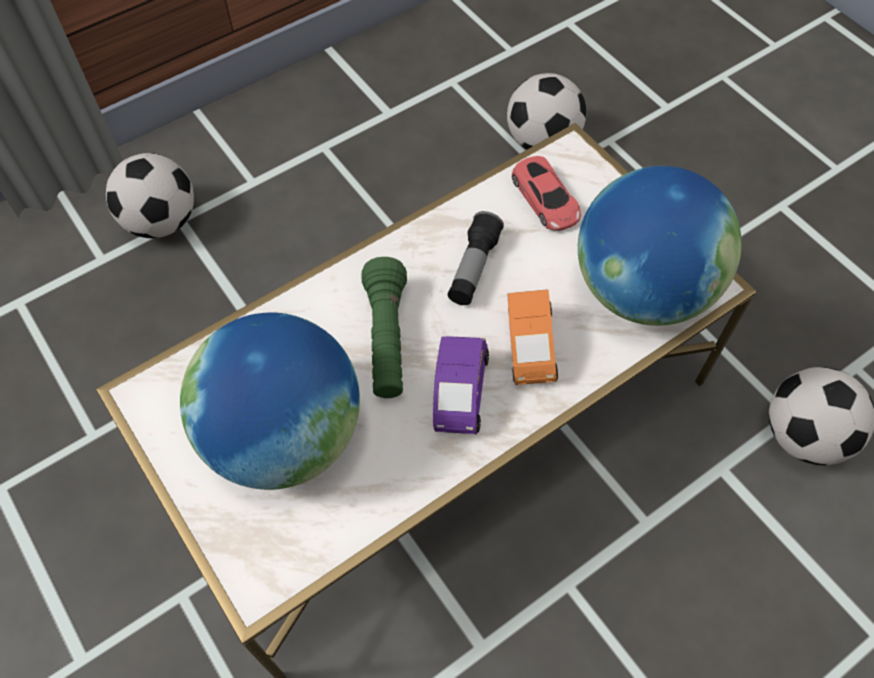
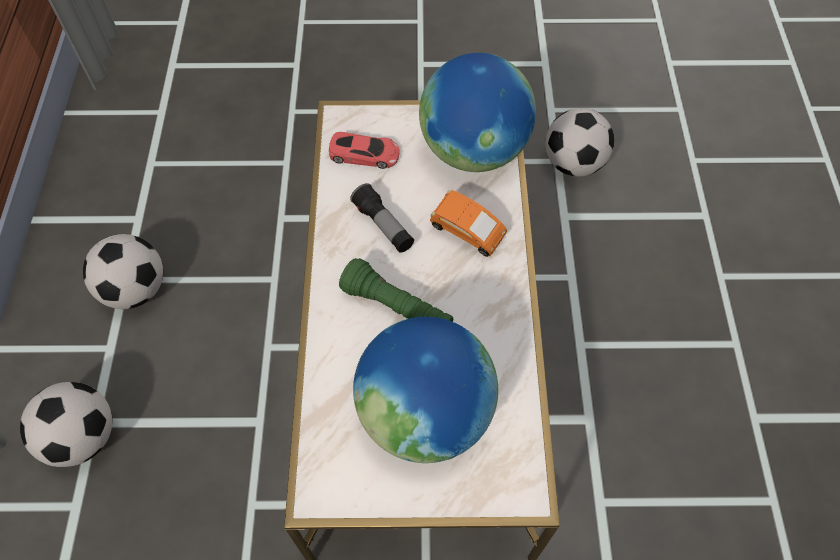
camera: 55 degrees left, 0 degrees up
purple toy car [433,336,489,434] -> none
football [507,73,586,150] -> football moved to [83,234,163,309]

